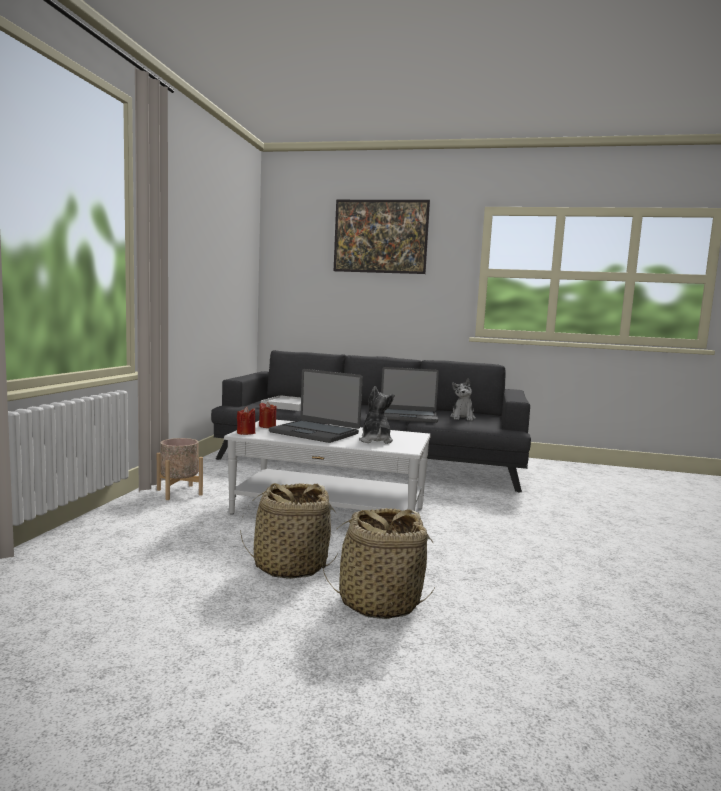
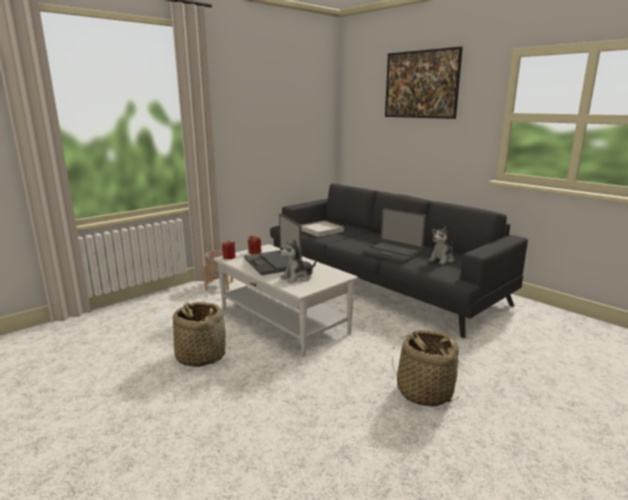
camera: 35 degrees right, 10 degrees up
basket [322,508,434,619] -> basket moved to [392,330,460,407]
plush toy [359,386,395,444] -> plush toy turned 150 degrees counterclockwise [280,239,317,283]

